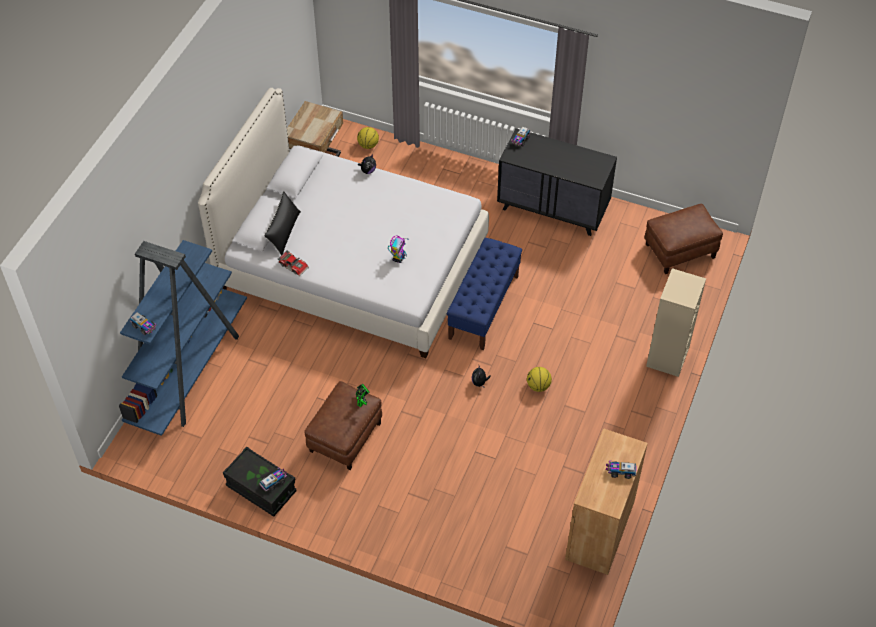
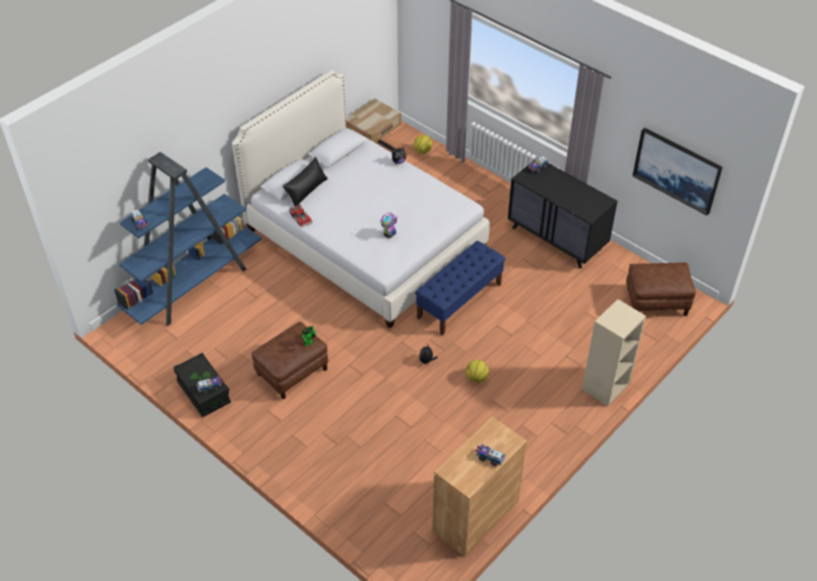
camera: 20 degrees right, 5 degrees down
none -> picture [633,128,723,215]

